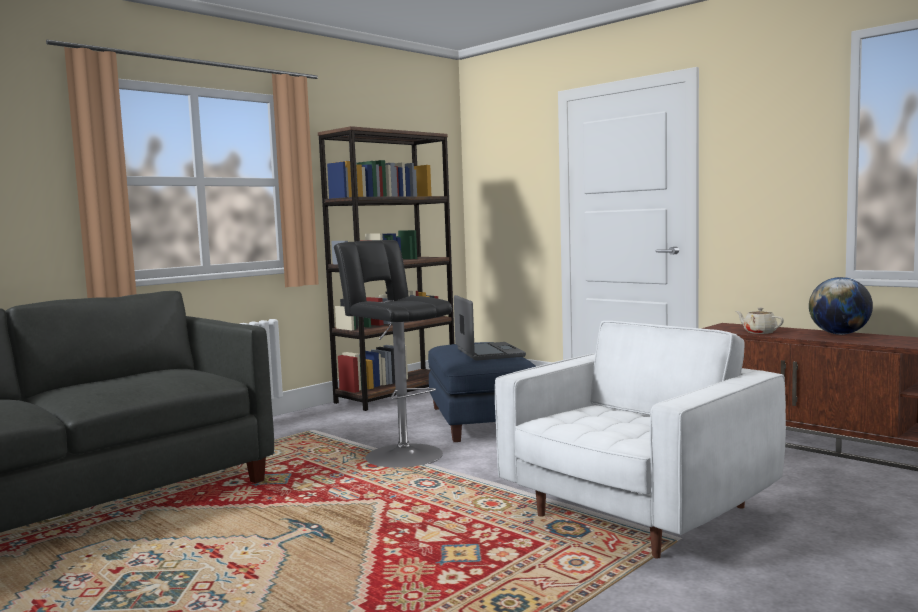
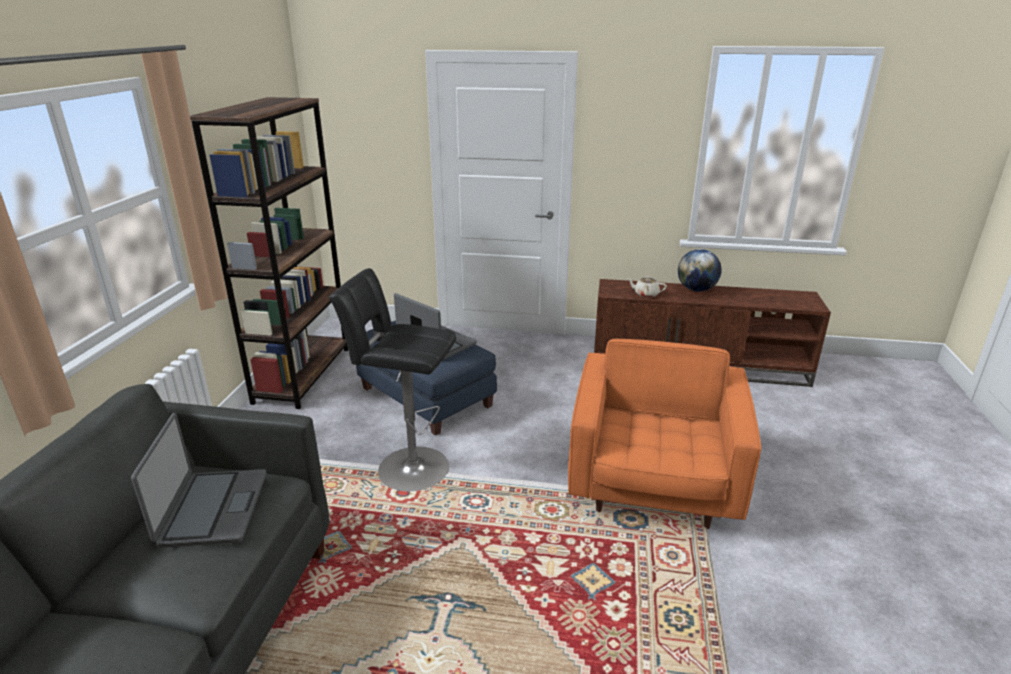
camera: 35 degrees left, 20 degrees up
white armchair [495,321,786,558] -> orange armchair [568,339,761,529]
none -> laptop [131,413,267,548]

